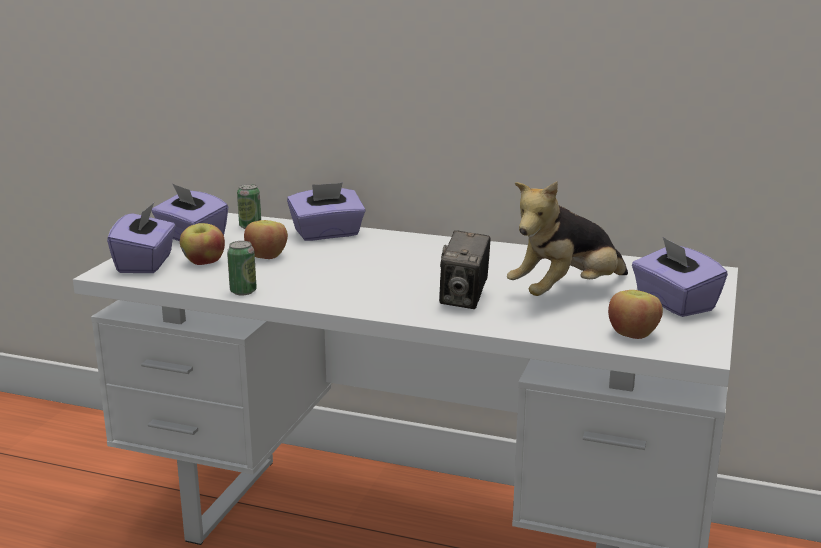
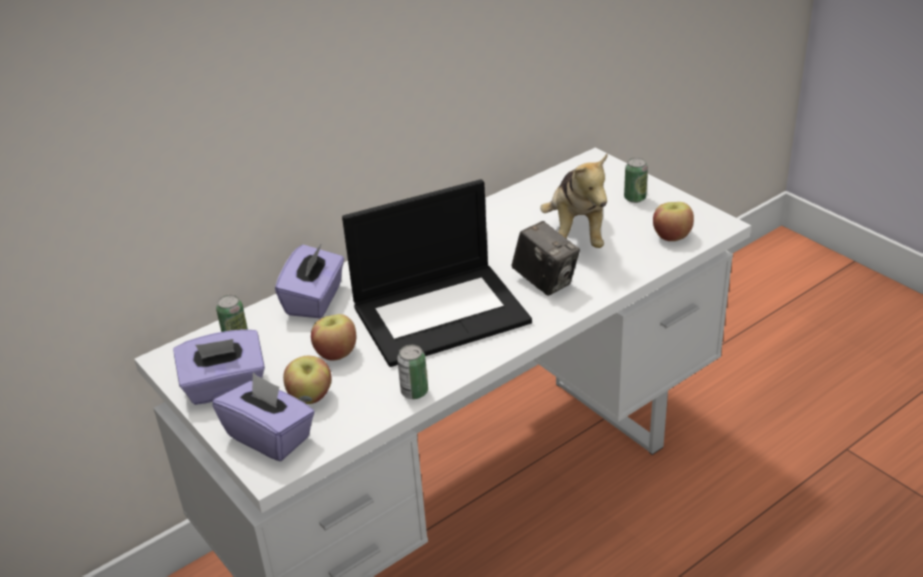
camera: 55 degrees left, 15 degrees up
purple tissue box [632,237,728,317] -> can [624,158,648,203]
none -> laptop [342,179,532,367]

